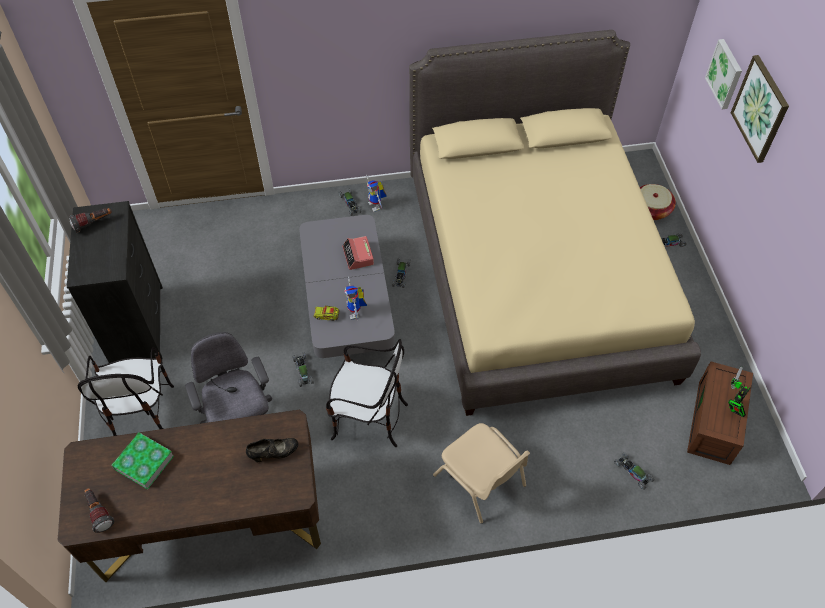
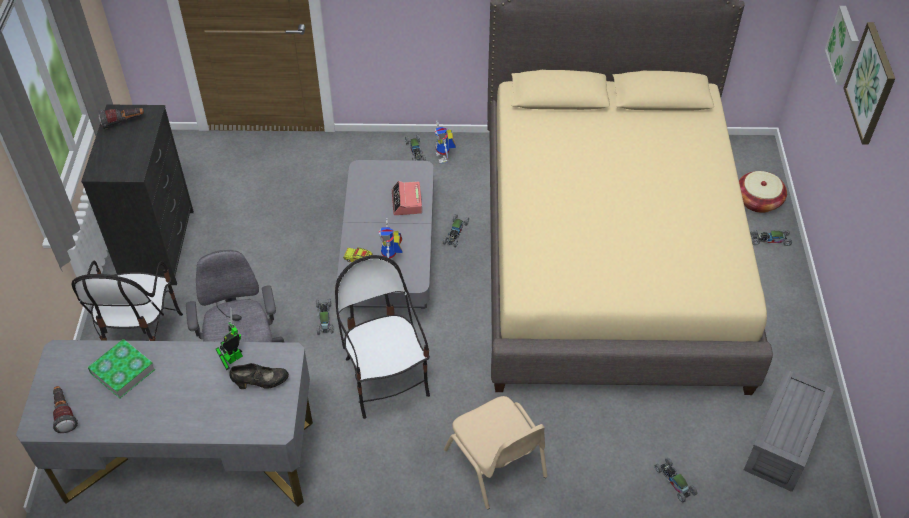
camera: 10 degrees right, 5 degrees down
brown desk [57,410,321,582] -> grey desk [16,340,313,507]
chair [326,339,408,447] -> chair turned 135 degrees counterclockwise [335,255,430,419]
brown storage box [687,361,753,465] -> grey storage box [744,369,834,492]
toy robot [728,366,750,417] -> toy robot moved to [215,307,243,370]

